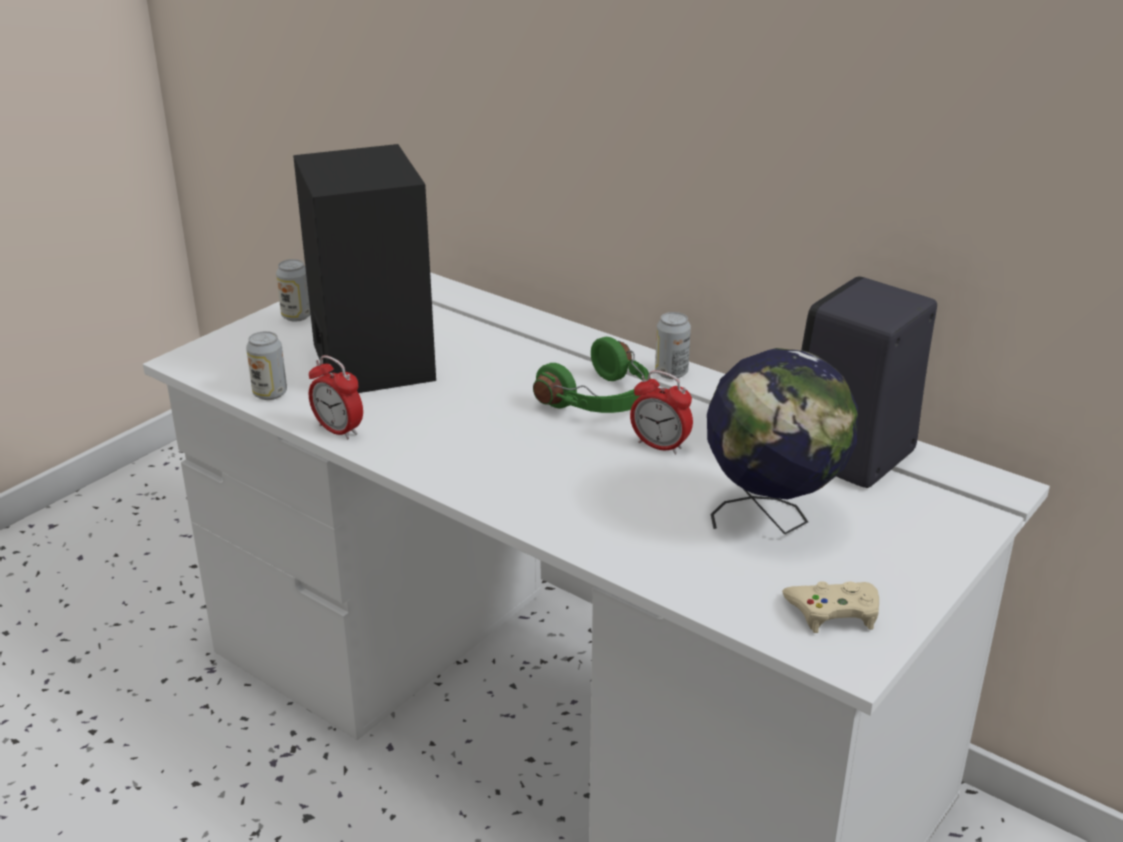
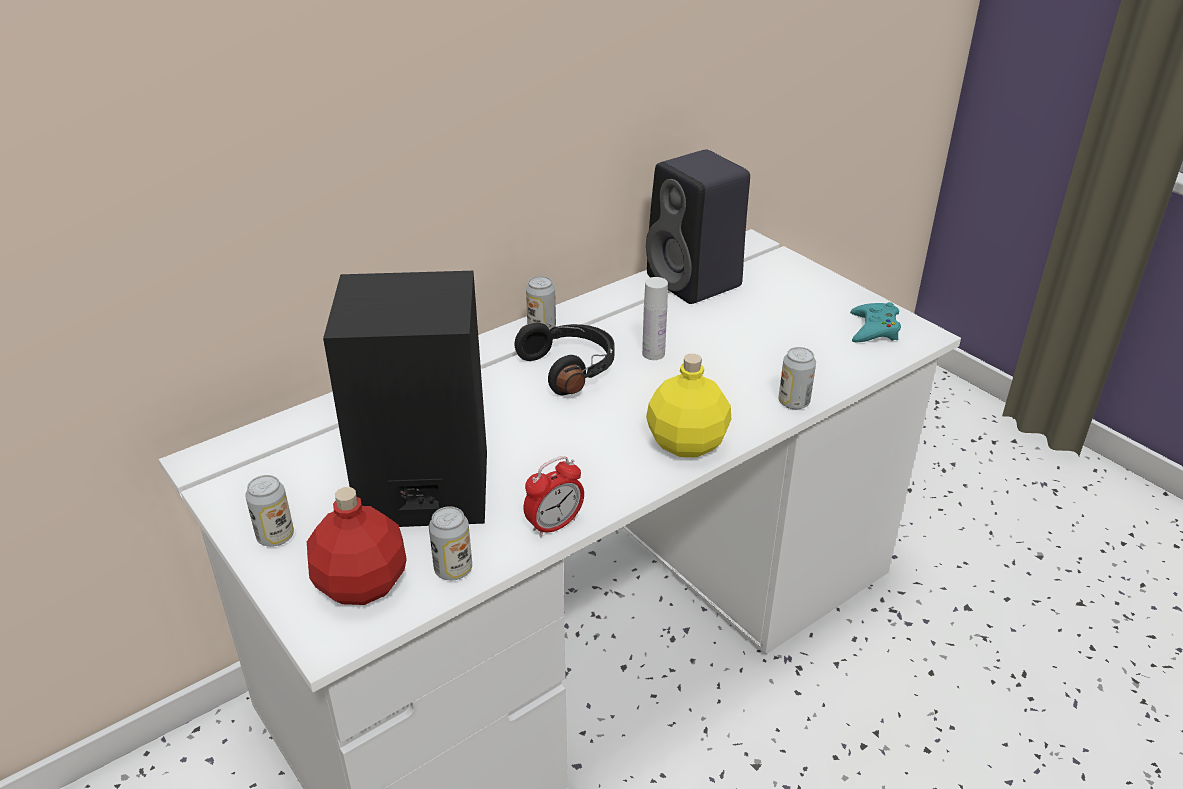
camera: 75 degrees left, 5 degrees up
green headphones [533,337,651,413] -> black headphones [514,323,615,395]
alarm clock [630,370,693,454] -> white bottle [642,277,668,360]
globe [707,348,858,534] -> none
beige game controller [782,581,879,633] -> turquoise game controller [850,302,901,343]
none -> red bottle [307,487,407,605]
none -> yellow bottle [646,354,731,457]
none -> can [779,347,816,410]

